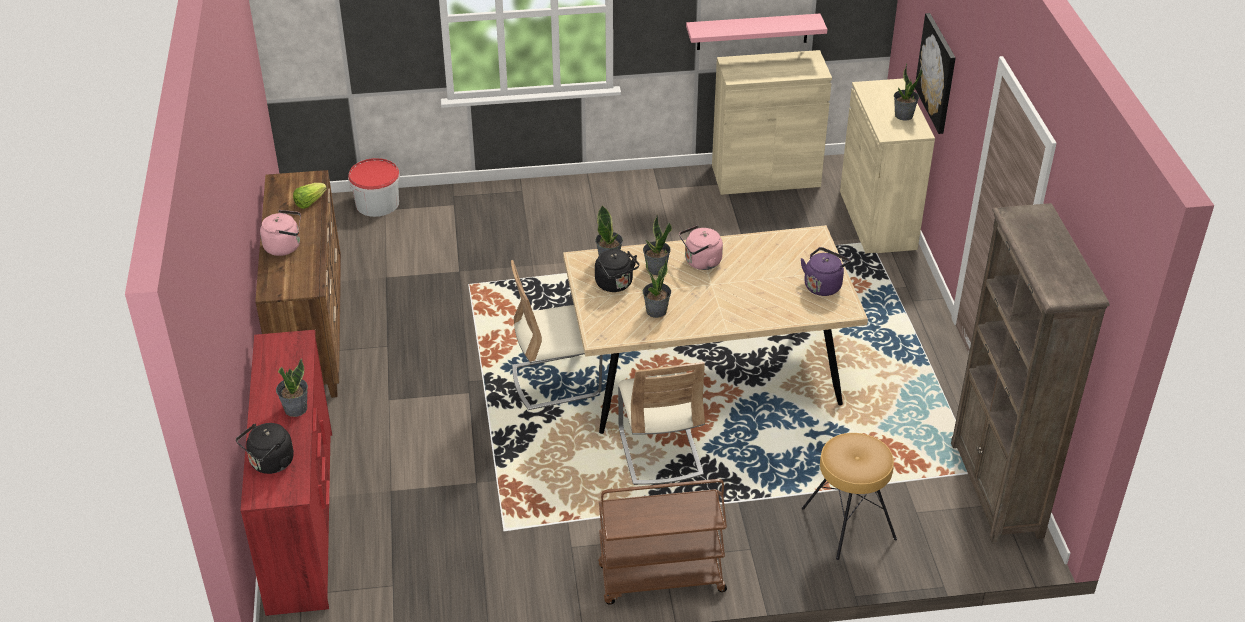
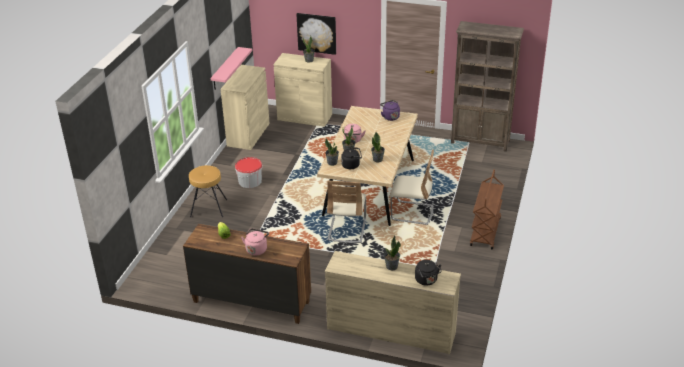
camera: 65 degrees left, 5 degrees down
red dresser [241,330,332,616] -> beige dresser [325,251,461,355]
bucket [348,158,400,217] -> bucket moved to [235,157,263,188]
brown stool [802,433,897,560] -> brown stool moved to [189,165,227,217]

